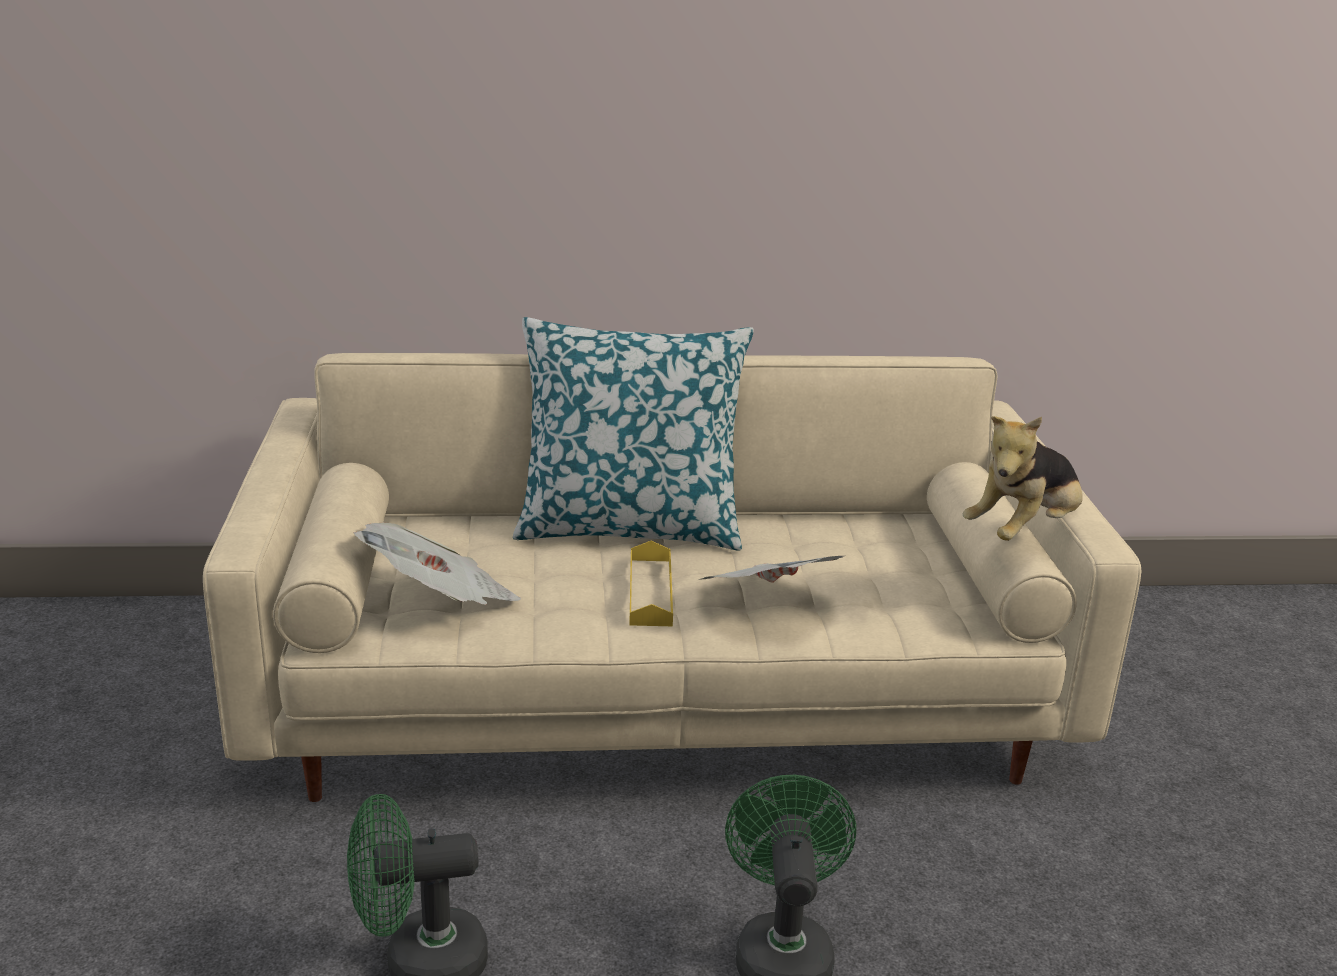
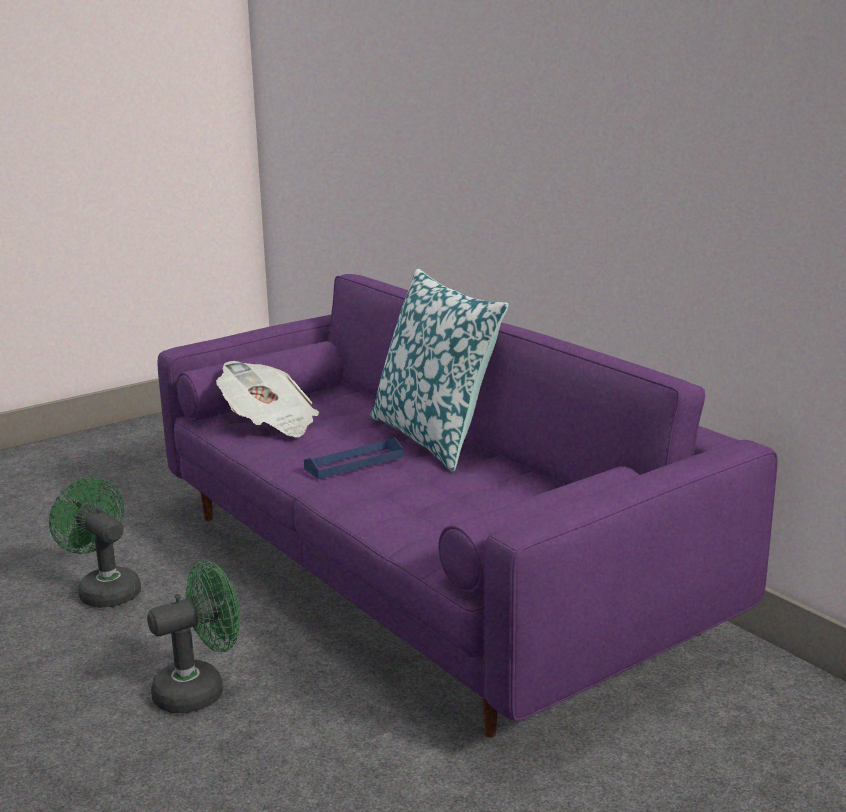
camera: 60 degrees right, 5 degrees down
beige sofa [203,353,1141,802] -> purple sofa [157,274,778,737]
yellow tray [629,541,673,626] -> blue tray [304,437,403,479]
newspaper [697,556,843,583] -> none
plush toy [963,416,1083,541] -> none

